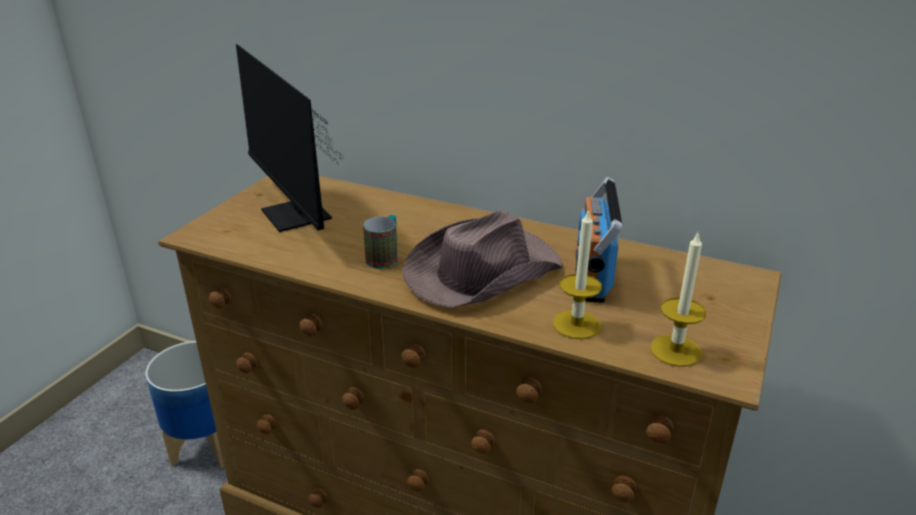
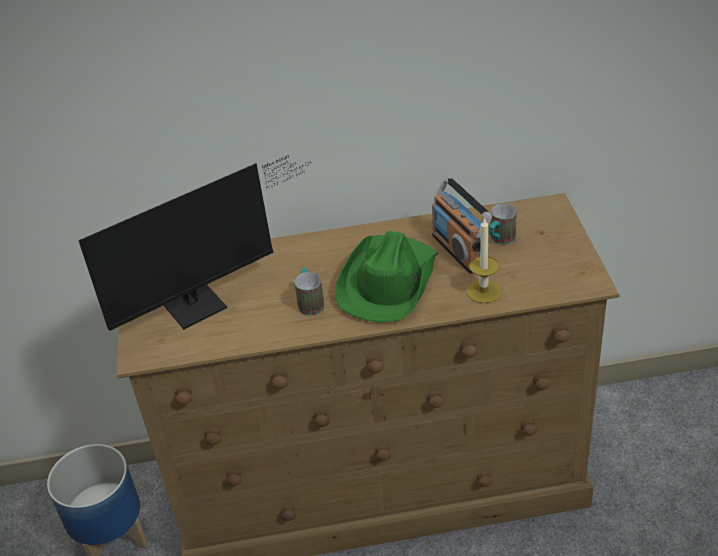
camera: 30 degrees left, 10 degrees up
monitor [236,44,343,232] -> monitor turned 60 degrees counterclockwise [78,155,312,331]
brown hat [402,210,563,308] -> green hat [335,231,439,323]
candle [650,231,706,367] -> none
none -> mug [489,204,517,245]

